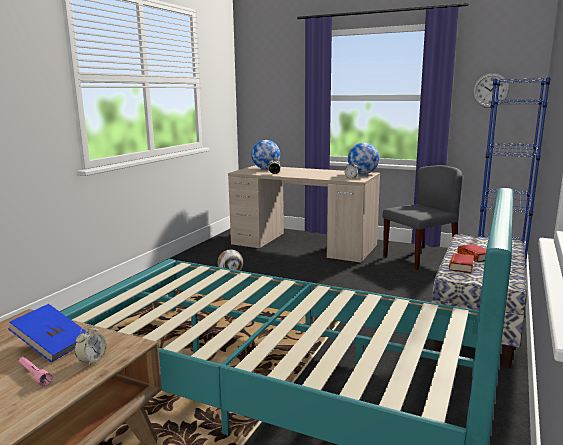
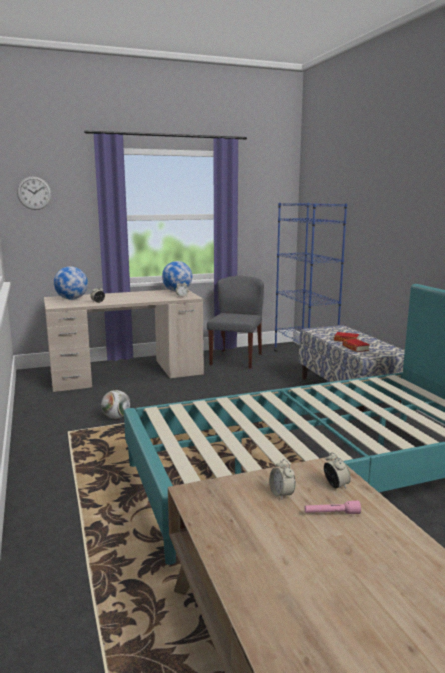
camera: 45 degrees left, 0 degrees up
blue book [8,304,88,363] -> alarm clock [269,459,296,500]
wall clock [473,73,509,108] -> wall clock moved to [17,176,52,210]

